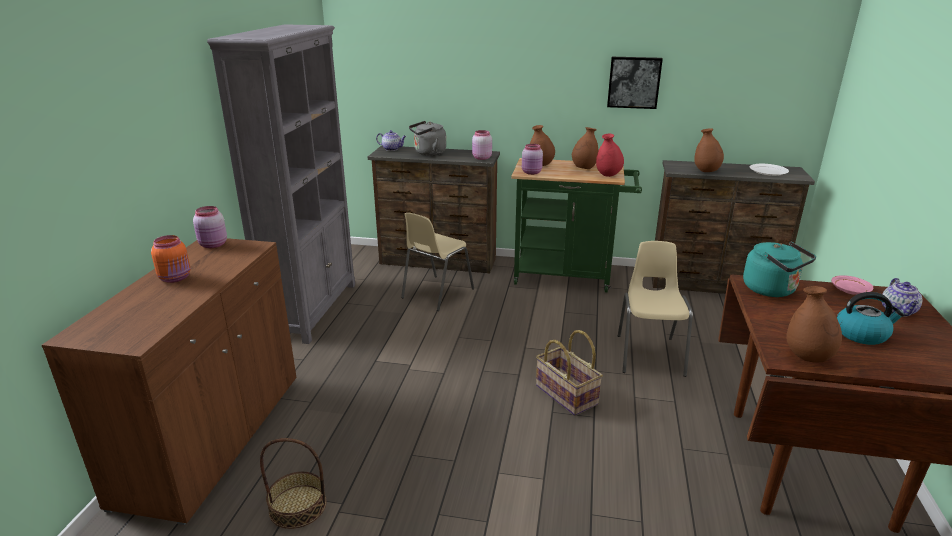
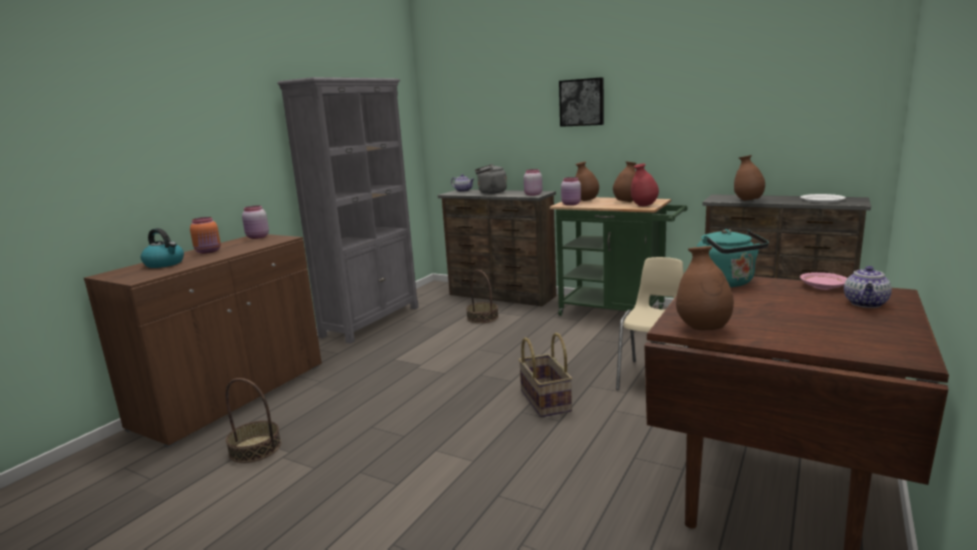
camera: 20 degrees right, 10 degrees down
beige chair [401,212,474,311] -> basket [466,270,499,323]
picture [607,57,663,109] -> picture moved to [559,77,604,127]
kettle [837,292,905,345] -> kettle moved to [141,228,184,268]

